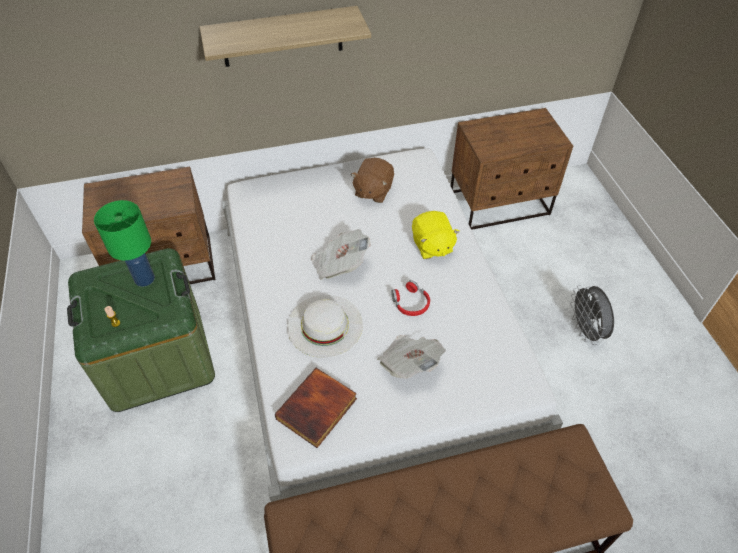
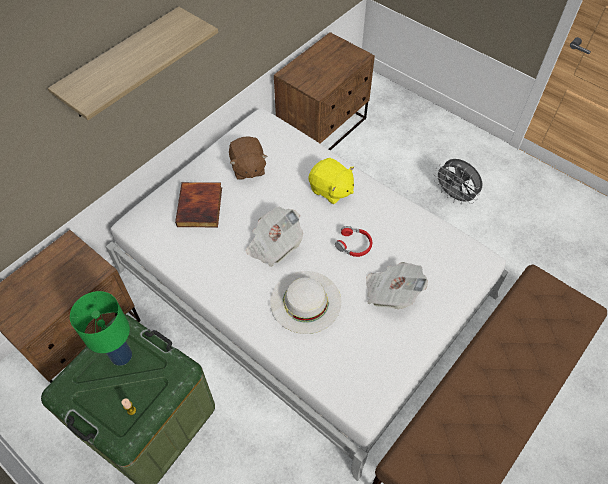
camera: 35 degrees left, 5 degrees up
book [275,368,357,448] -> book moved to [175,182,222,227]

